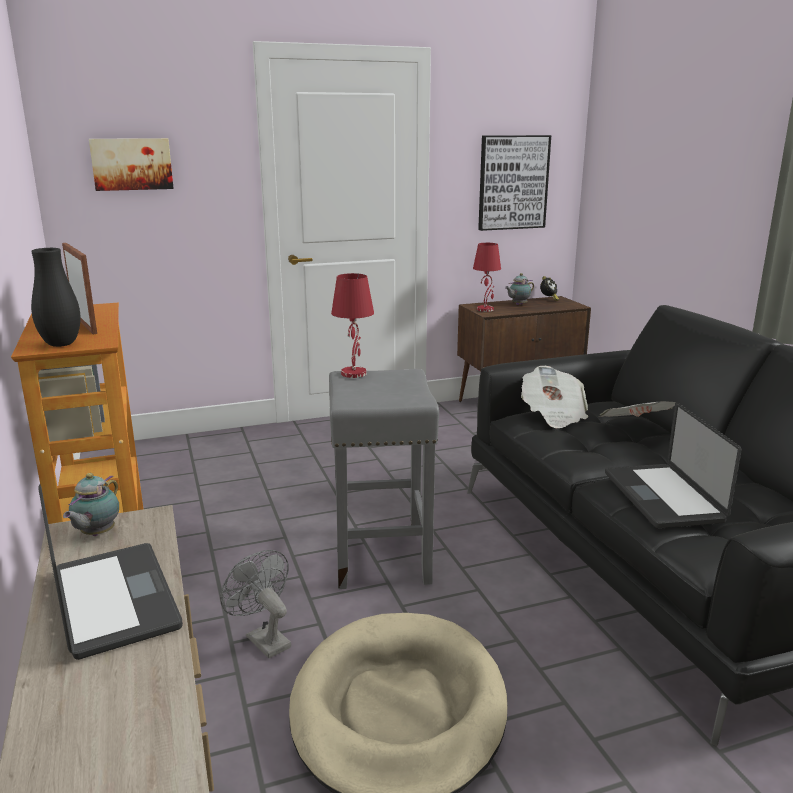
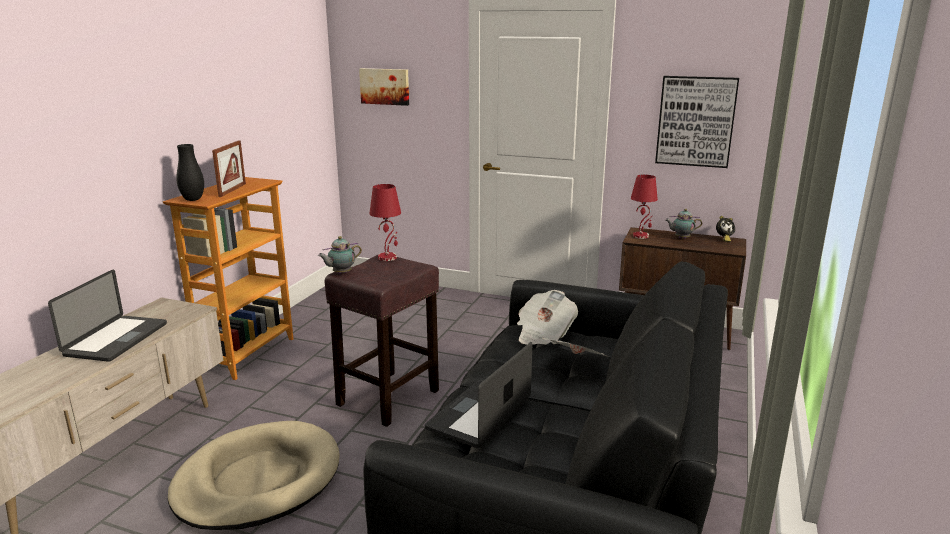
camera: 40 degrees right, 0 degrees up
teapot [63,473,119,536] -> teapot moved to [318,236,362,274]
grey fan [220,550,291,658] -> none
grey stool [329,369,439,589] -> brown stool [325,254,439,427]

